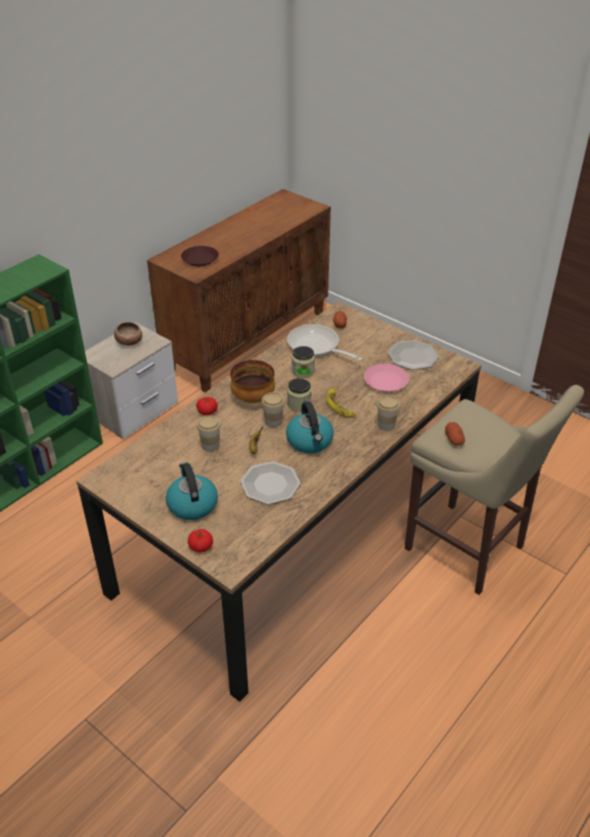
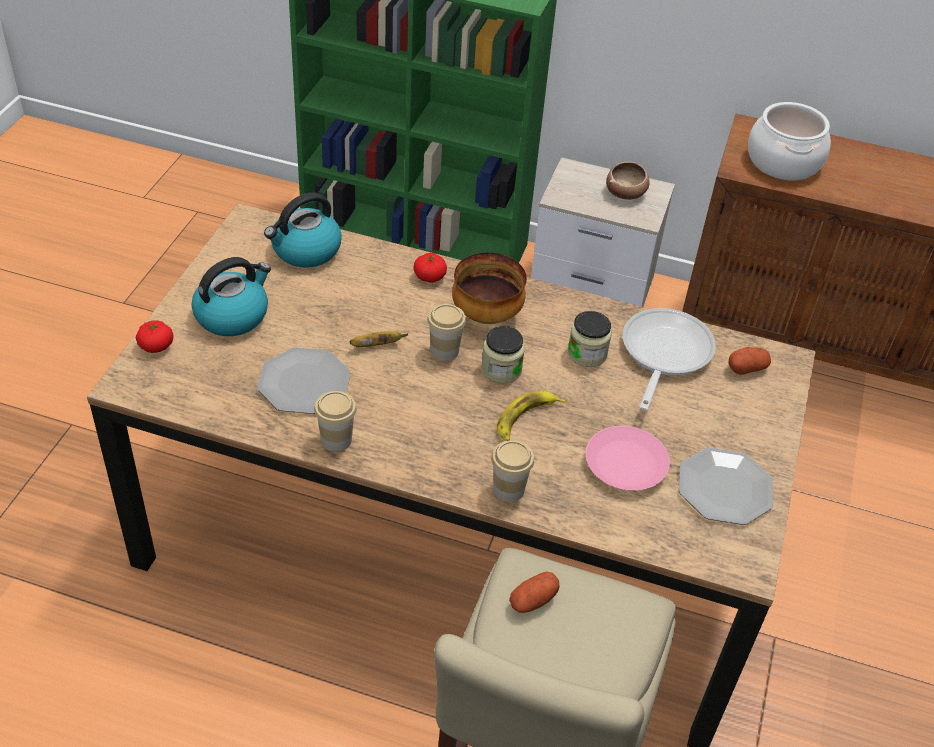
camera: 65 degrees right, 5 degrees up
brown plate [181,246,219,266] -> cooking pot [748,102,831,180]
cup [197,415,221,452] -> cup moved to [314,391,356,452]
kettle [286,401,334,454] -> kettle moved to [264,192,342,268]

